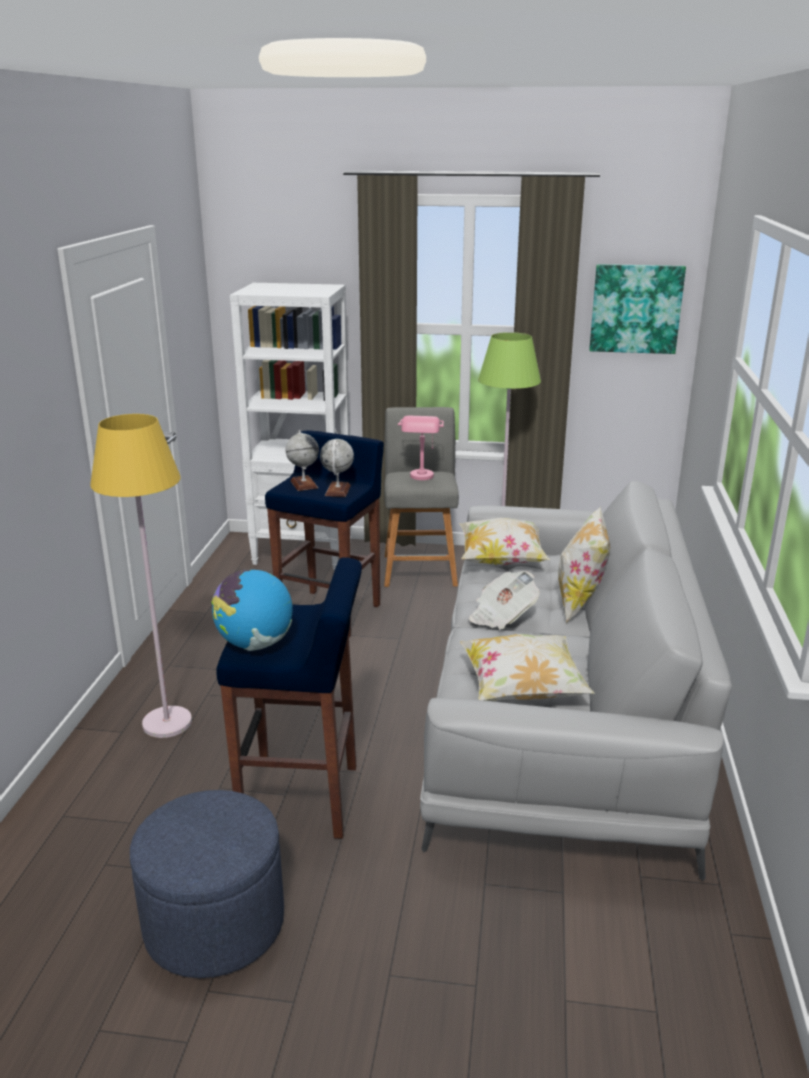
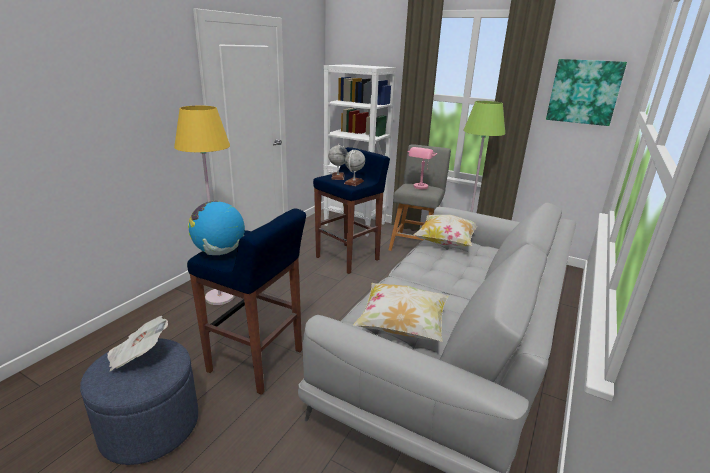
camera: 20 degrees right, 0 degrees up
newspaper [469,571,540,629] -> newspaper moved to [107,316,168,371]
pillow [558,506,610,623] -> none

